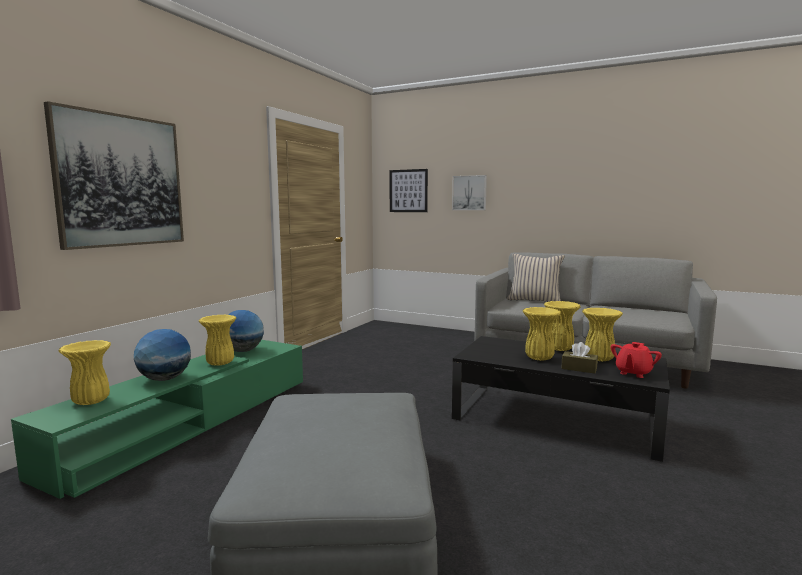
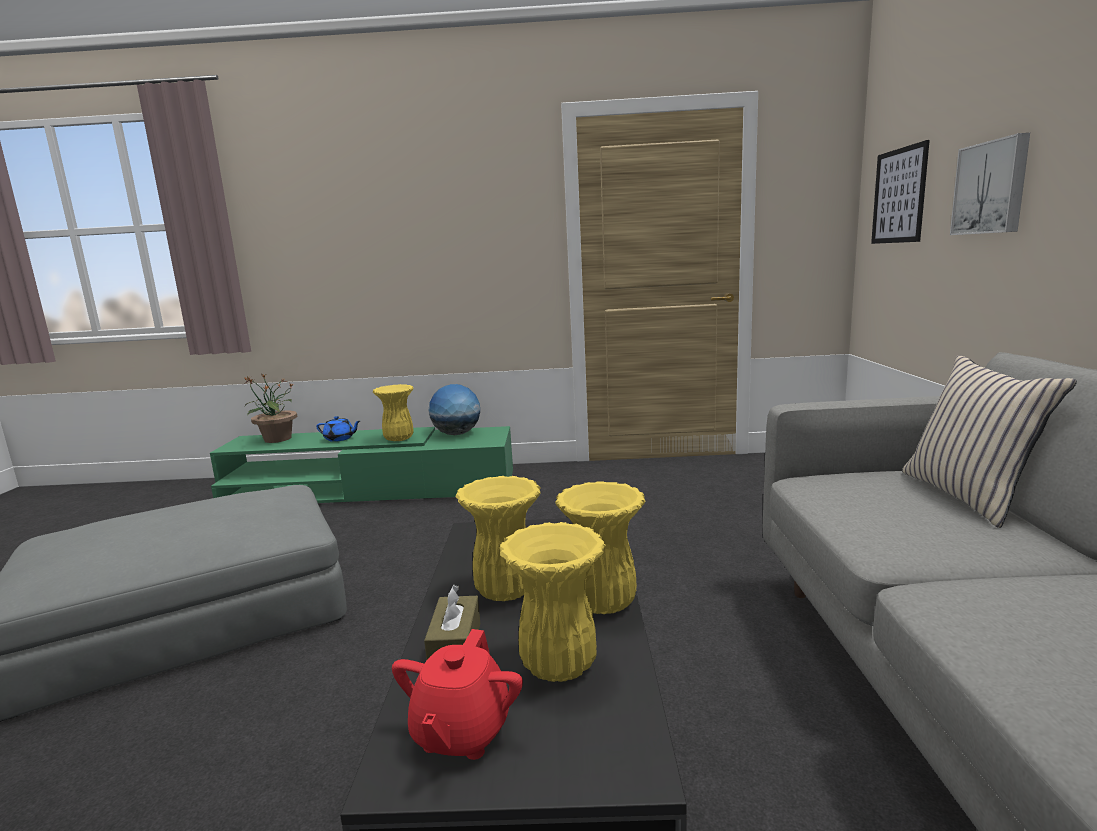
camera: 65 degrees right, 5 degrees up
picture [44,101,184,250] -> none
yellow vase [59,340,111,405] -> potted plant [243,373,297,443]
globe [134,329,191,381] -> blue teapot [316,416,360,442]
red teapot [611,342,662,378] -> red teapot turned 90 degrees counterclockwise [392,629,523,760]

